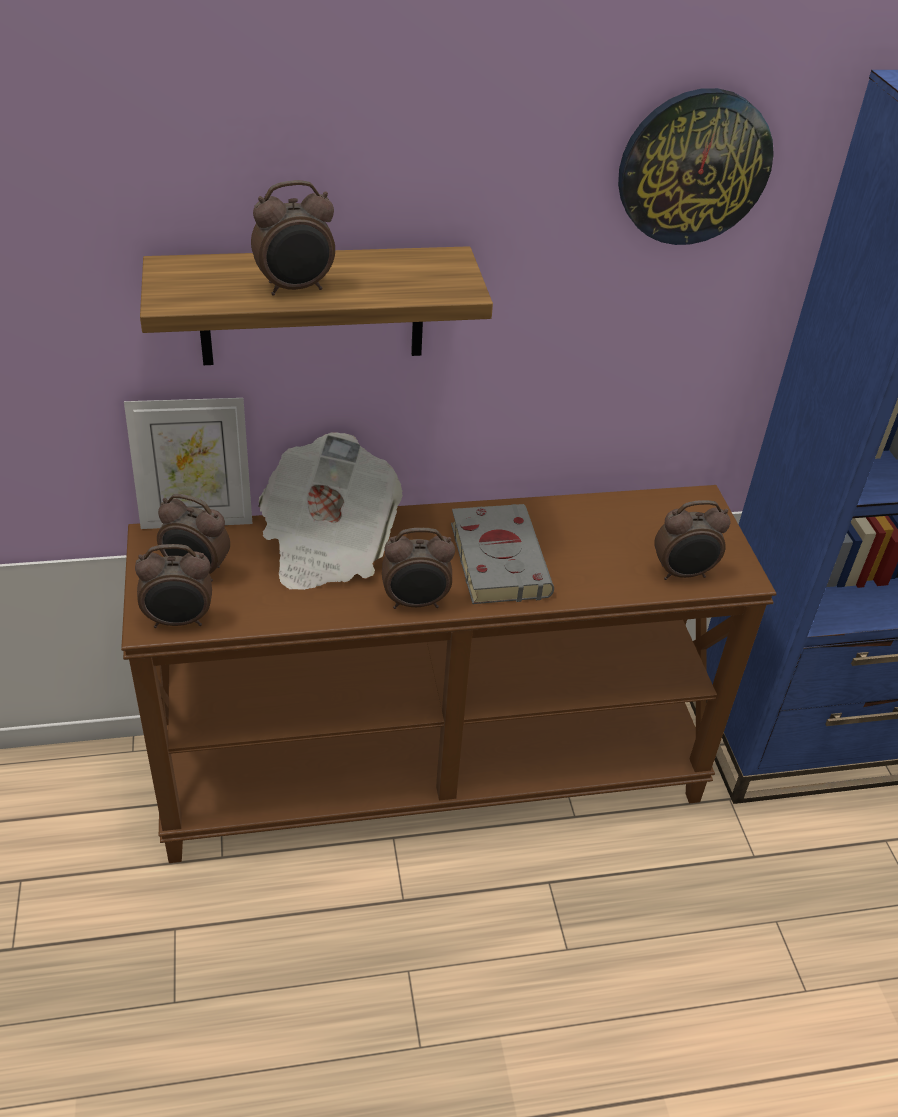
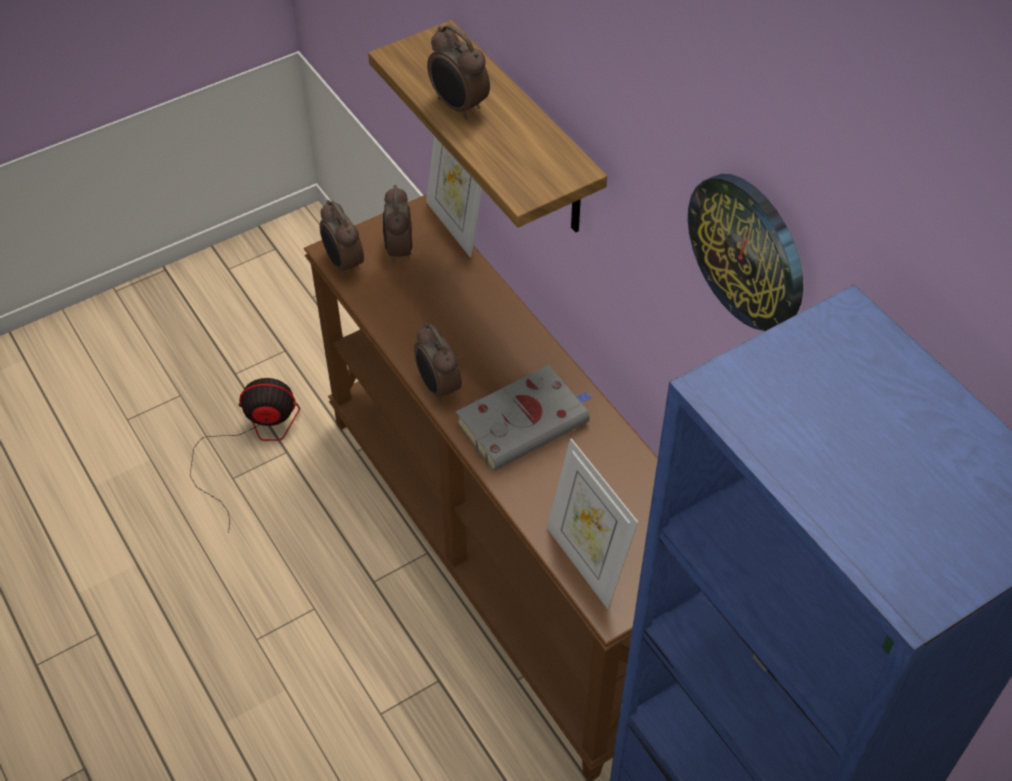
camera: 70 degrees right, 10 degrees up
newspaper [258,432,403,590] -> none
alarm clock [654,500,731,580] -> picture frame [547,438,638,609]
none -> fan [190,378,300,533]

